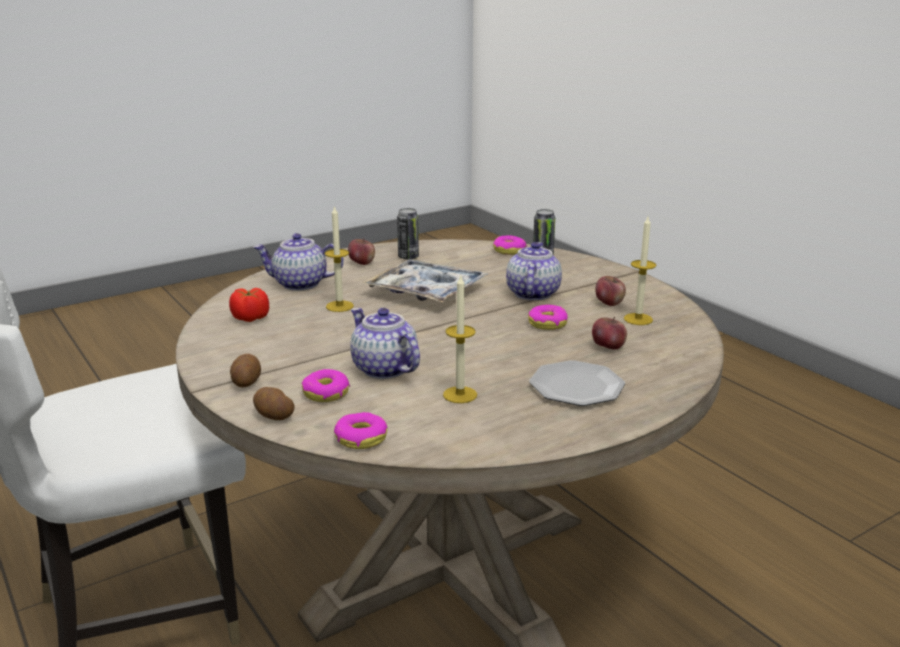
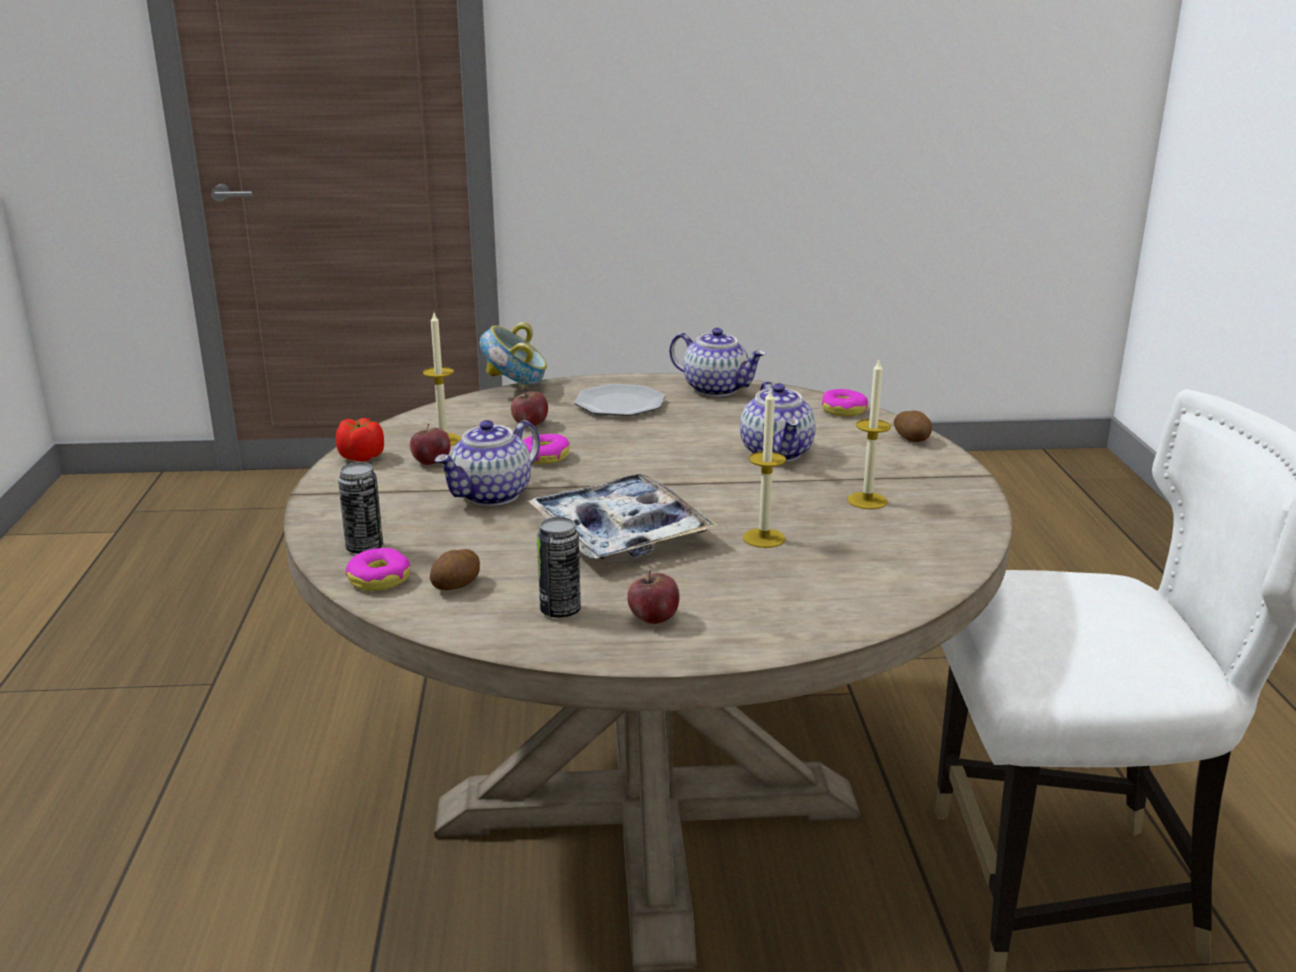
camera: 150 degrees left, 0 degrees up
tomato [229,288,269,322] -> tomato moved to [336,418,384,462]
potato [230,354,261,387] -> potato moved to [430,549,480,590]
teapot [253,233,344,291] -> teapot moved to [669,328,766,397]
donut [302,369,350,402] -> none
candle [443,276,477,403] -> candle moved to [847,360,891,509]
none -> bowl [480,322,547,389]

